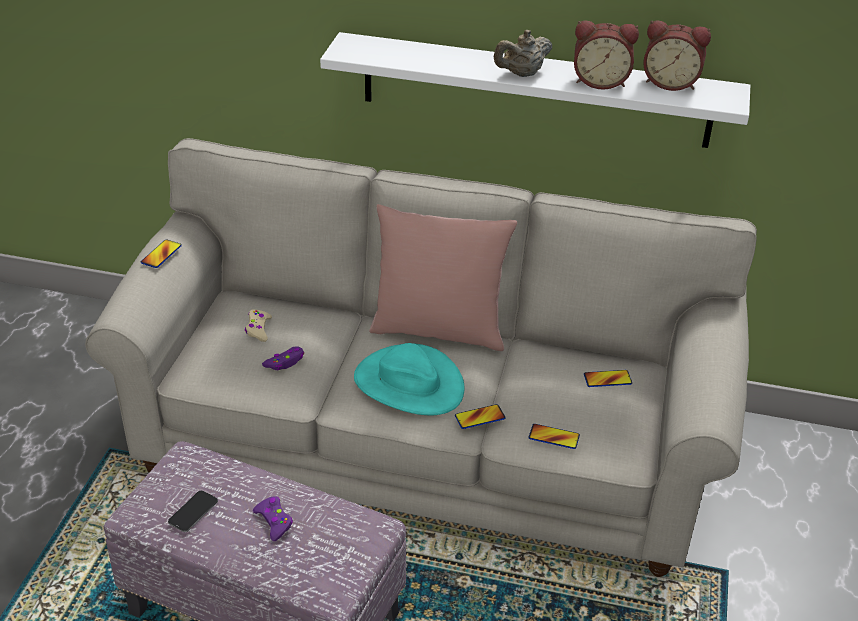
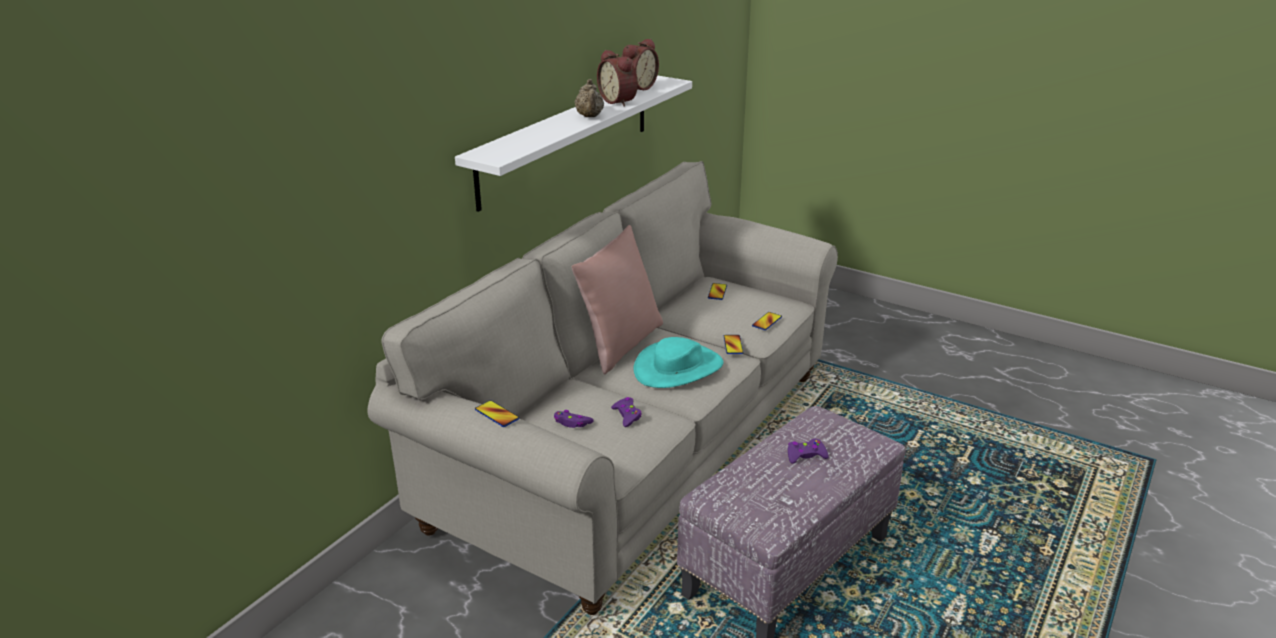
camera: 70 degrees left, 10 degrees down
phone [168,491,218,532] -> none
beige game controller [245,309,272,342] -> purple game controller [554,410,594,428]
alarm clock [574,21,639,90] -> alarm clock turned 120 degrees clockwise [597,50,638,107]

